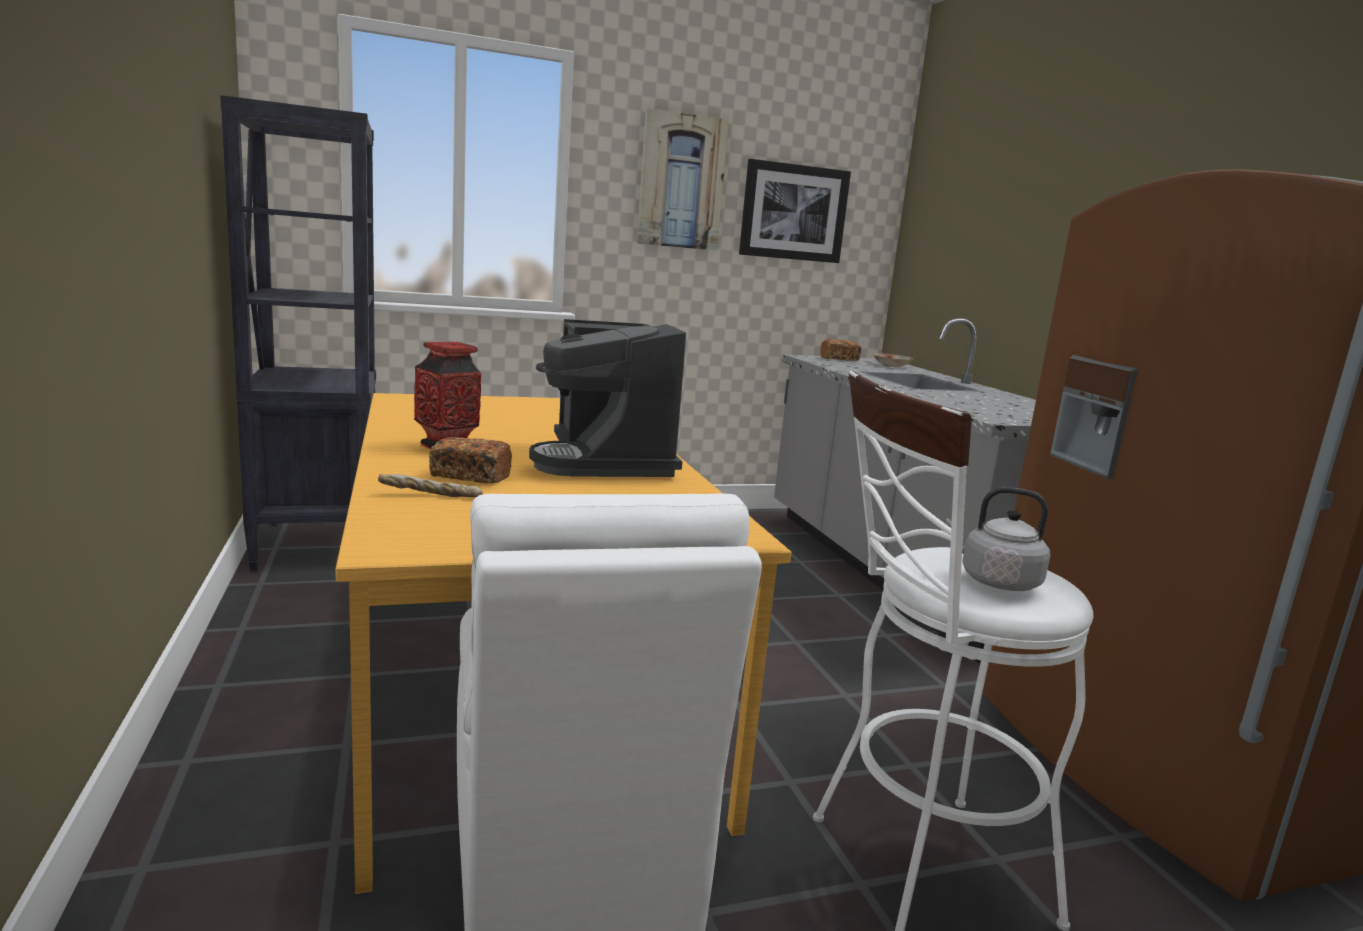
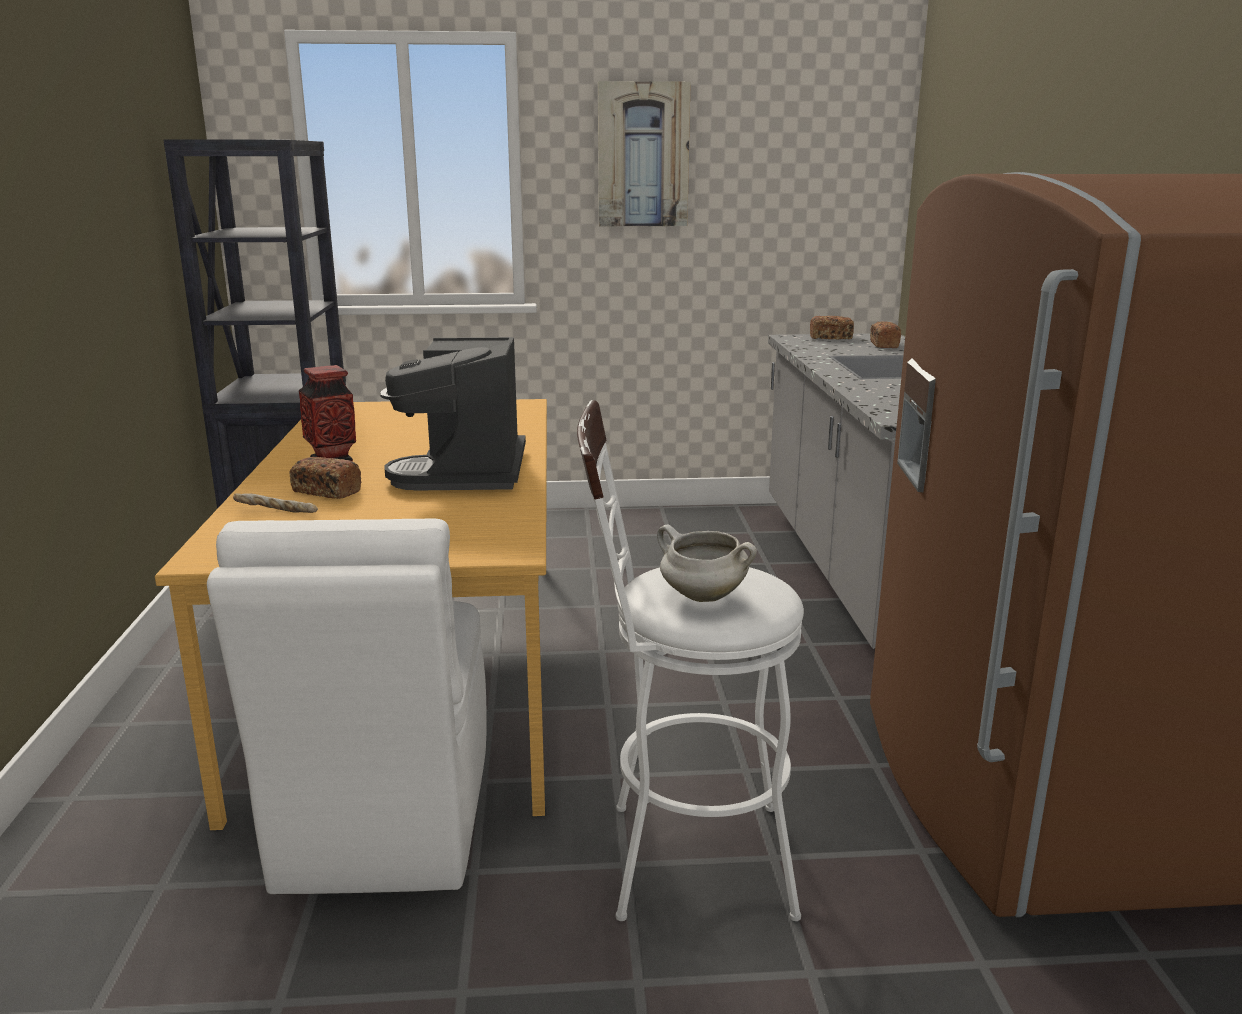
camera: 15 degrees right, 5 degrees up
picture [739,159,851,263] -> none
plate [873,353,913,368] -> bread [870,321,901,348]
grey kettle [945,487,1050,591] -> white cooking pot [657,525,757,602]

